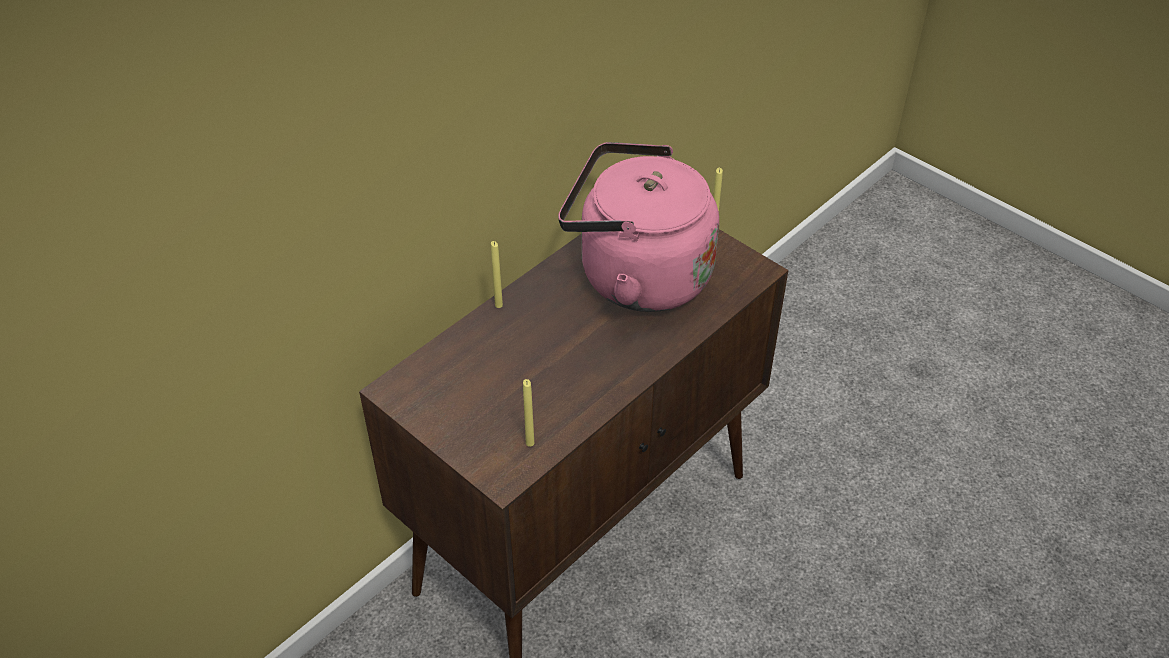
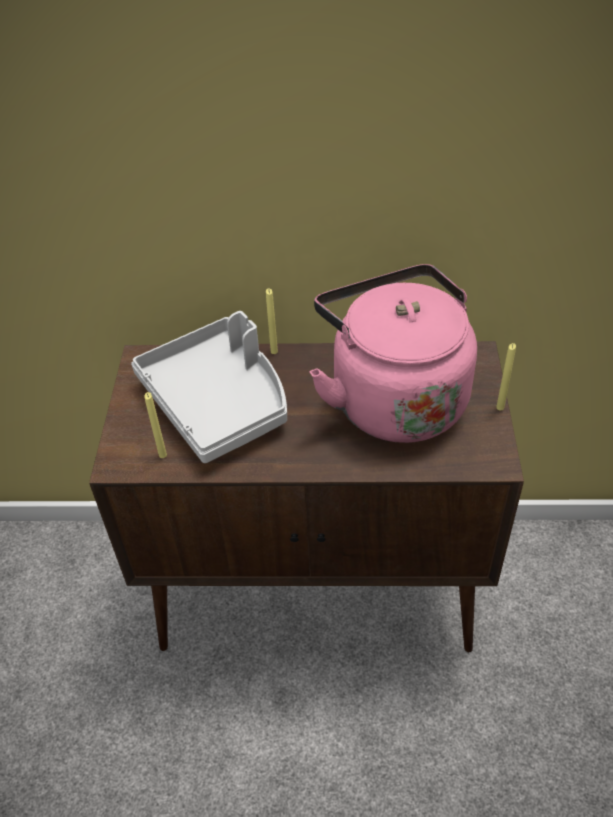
camera: 50 degrees right, 0 degrees up
none -> grey tray [131,311,287,463]

